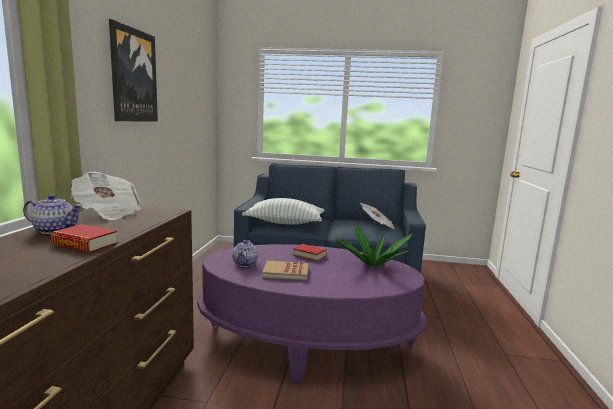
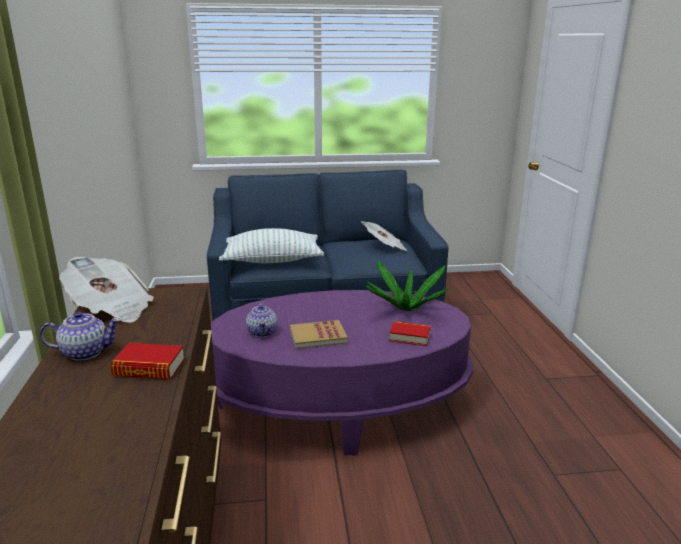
camera: 15 degrees left, 10 degrees up
picture [109,19,158,122] -> none
book [293,244,326,262] -> book moved to [389,321,431,346]

